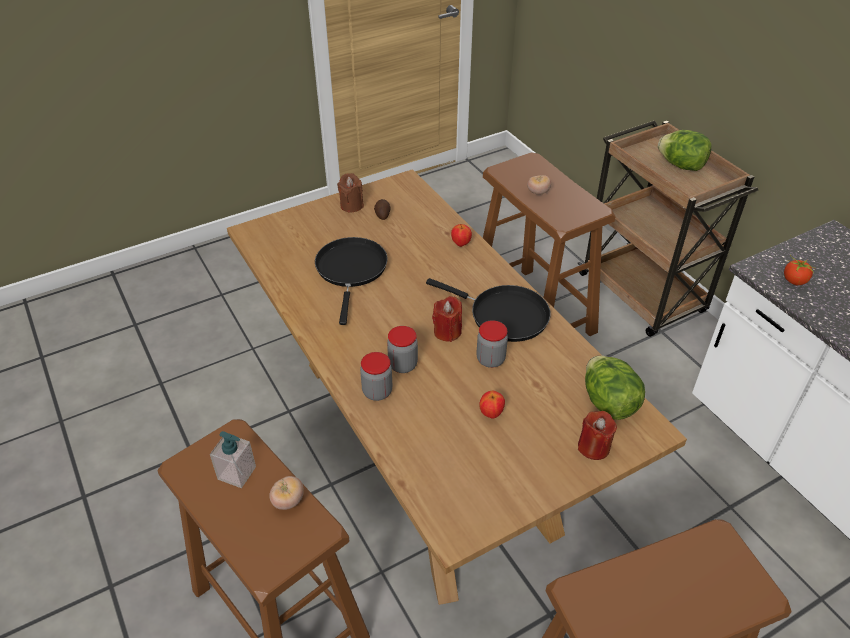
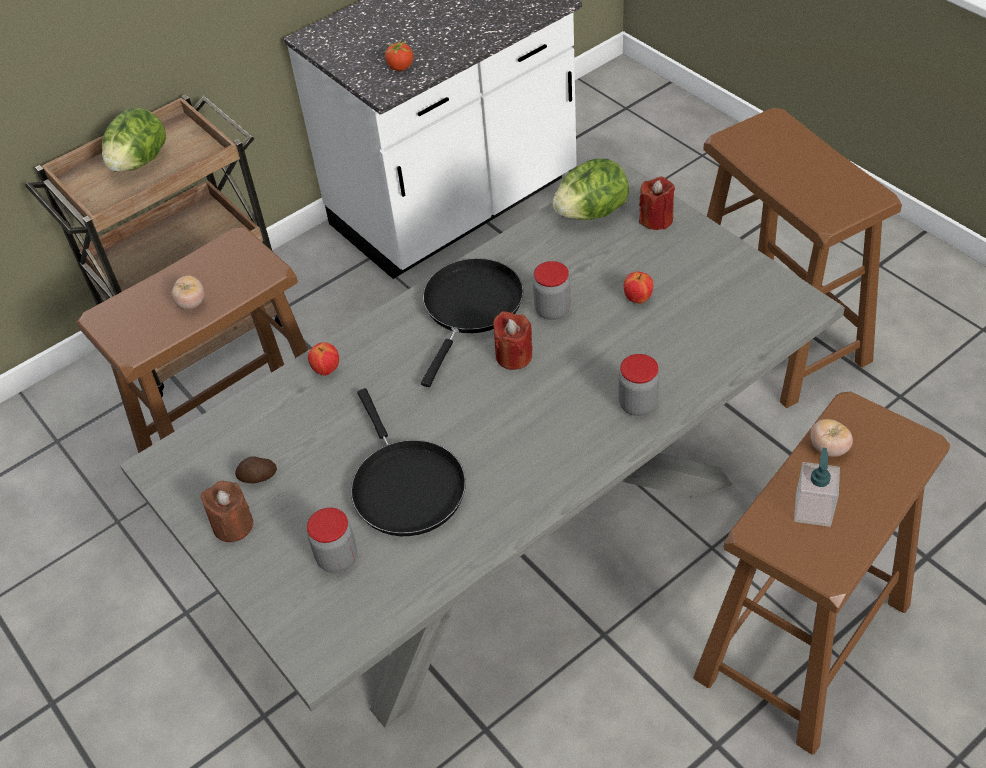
camera: 95 degrees left, 5 degrees up
brown dining table [227,169,687,605] -> grey dining table [120,161,845,728]
black frying pan [315,237,388,325] -> black frying pan turned 105 degrees counterclockwise [351,388,466,536]
jar [387,326,418,373] -> jar moved to [307,508,357,573]

